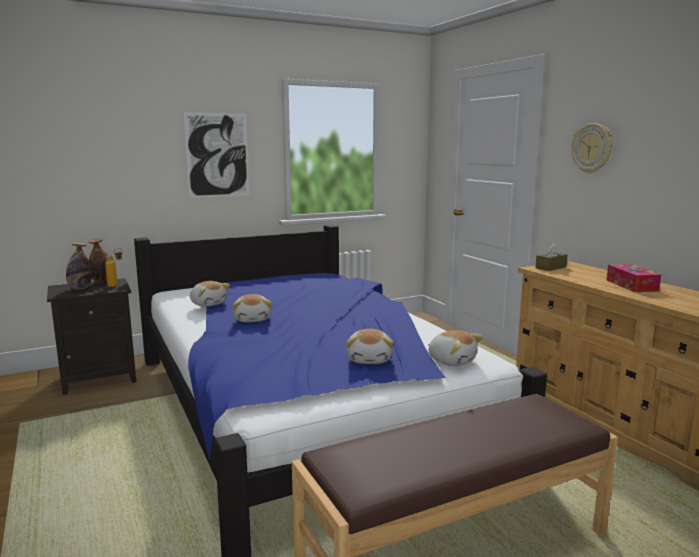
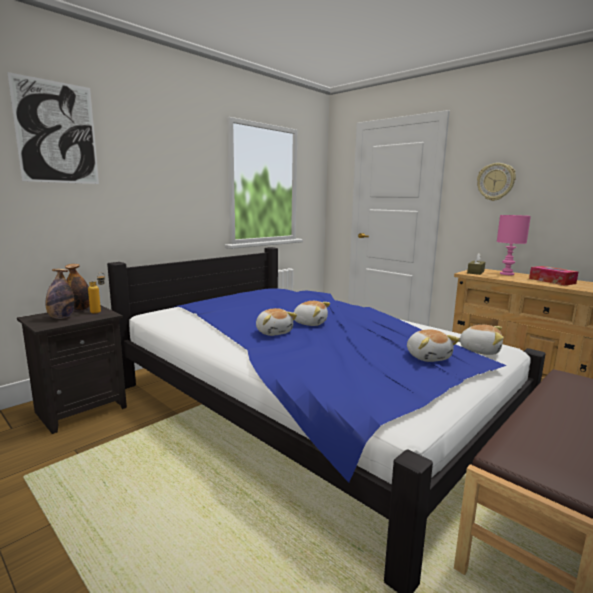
camera: 20 degrees left, 0 degrees up
picture [184,112,249,198] -> picture moved to [7,72,99,184]
plush toy [190,281,230,307] -> plush toy moved to [293,301,330,326]
none -> pink table lamp [497,215,531,275]

